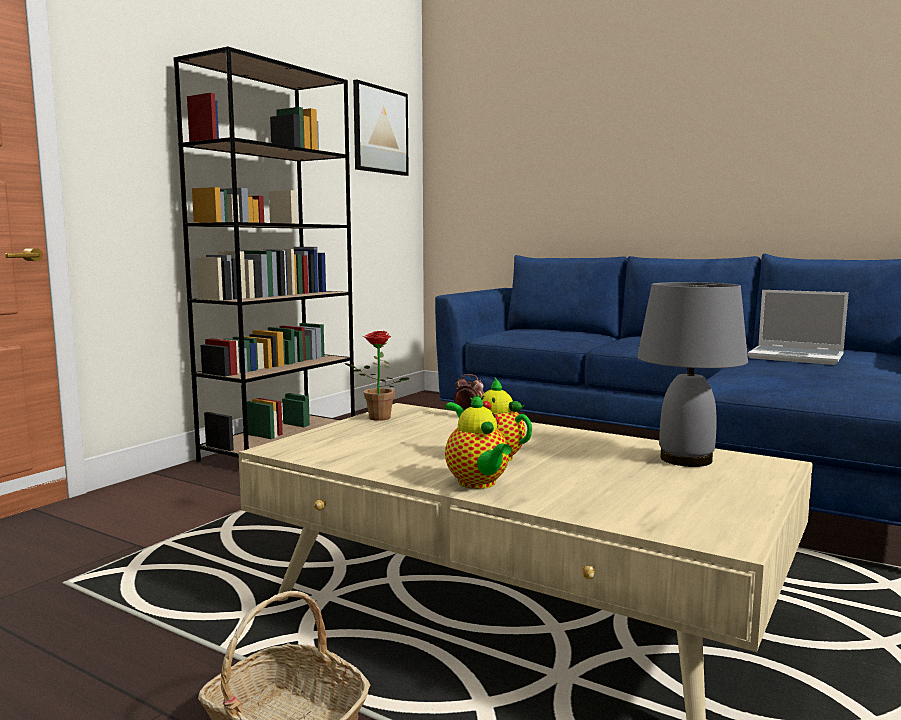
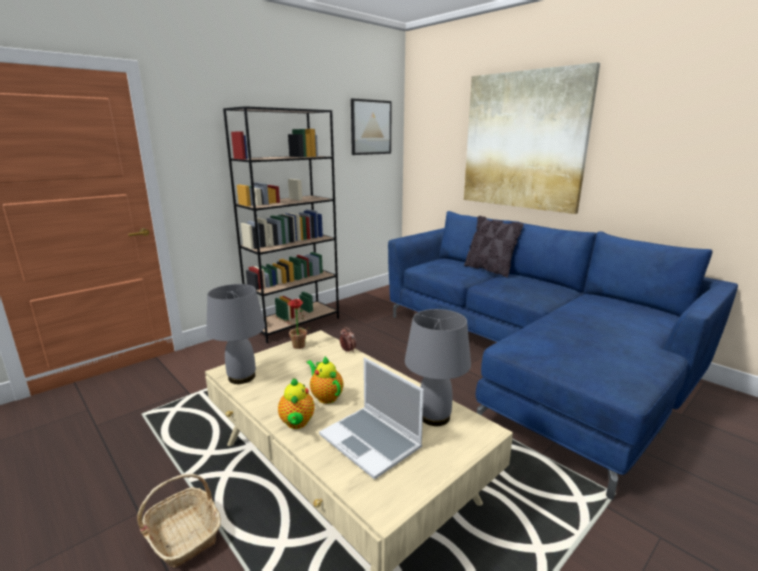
camera: 15 degrees right, 10 degrees up
laptop [748,290,849,365] -> laptop moved to [319,357,424,480]
none -> grey table lamp [206,284,265,384]
none -> picture [464,62,600,214]
none -> black pillow [464,216,524,278]

